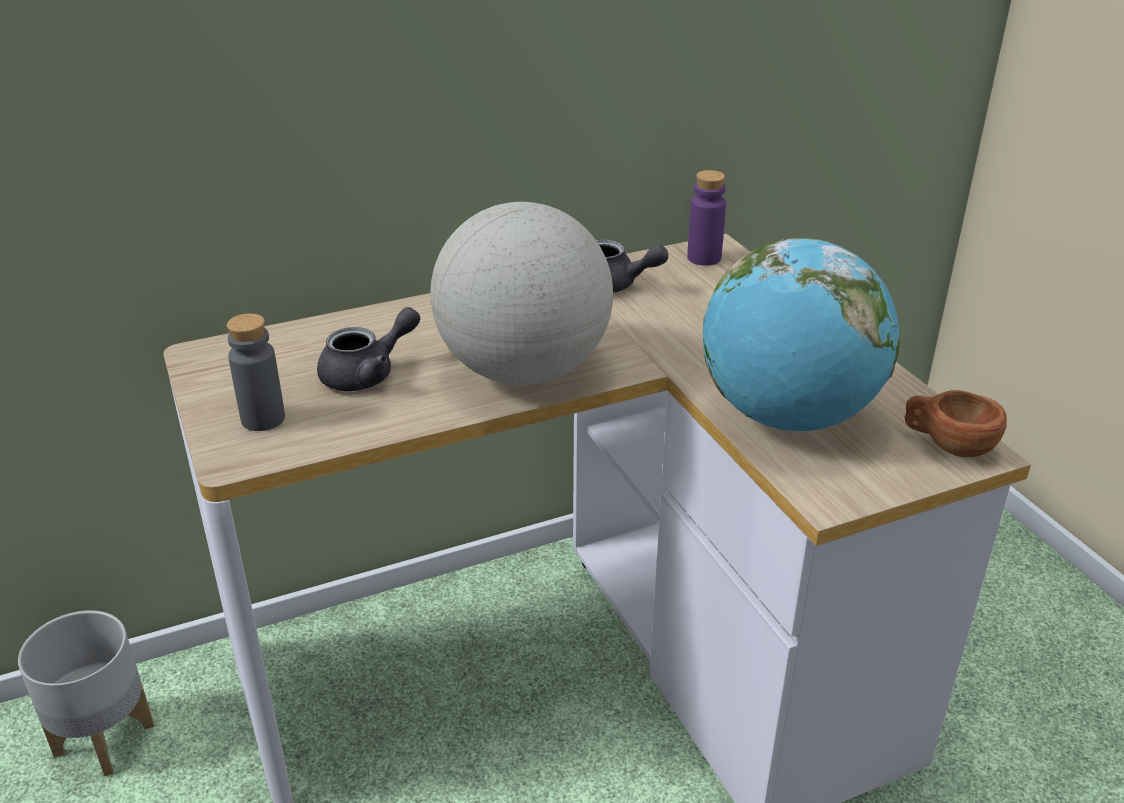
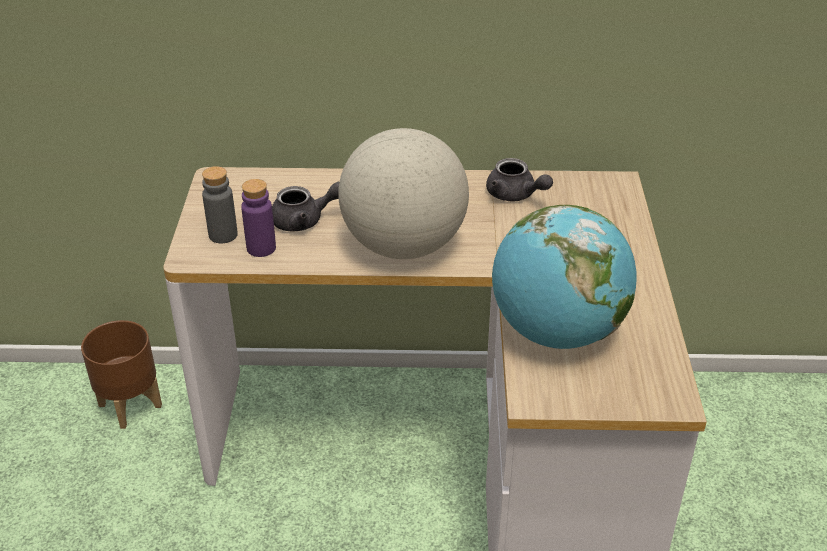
camera: 25 degrees right, 5 degrees up
grey planter [18,610,154,776] -> brown planter [81,320,162,429]
purple bottle [687,170,726,266] -> purple bottle moved to [241,179,276,257]
brown cup [905,390,1007,458] -> none

